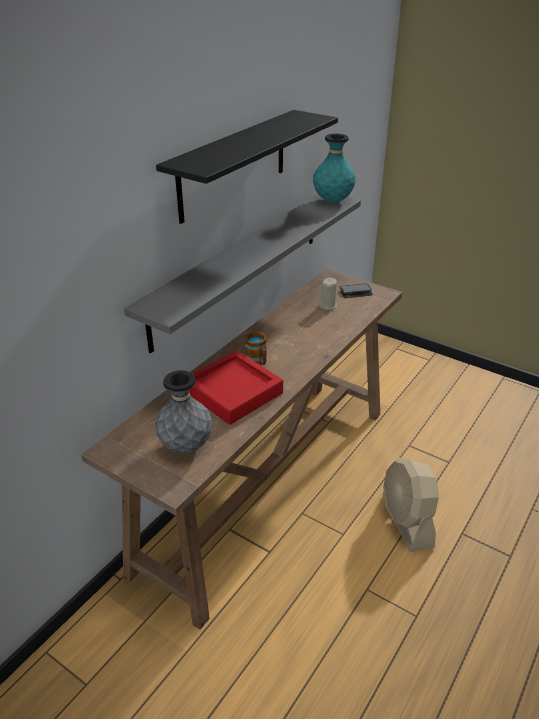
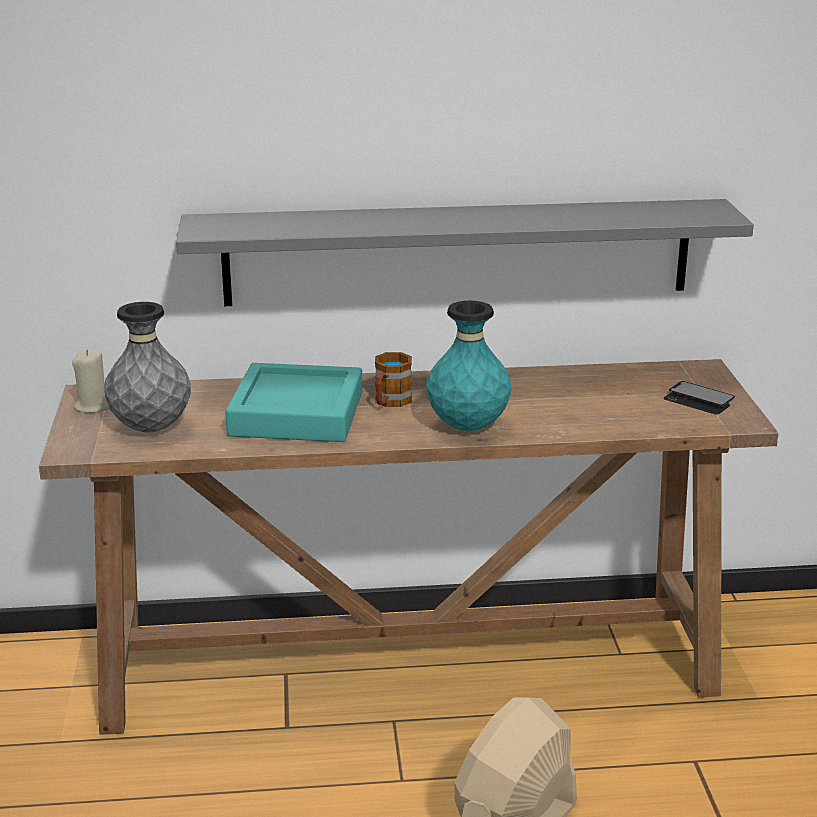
camera: 50 degrees right, 10 degrees down
black shelf [156,110,338,224] -> none
red tray [189,351,283,425] -> turquoise tray [225,363,362,442]
turquoise vase [313,133,356,202] -> turquoise vase moved to [426,301,512,431]
beige candle [318,278,337,310] -> beige candle moved to [72,350,110,413]

